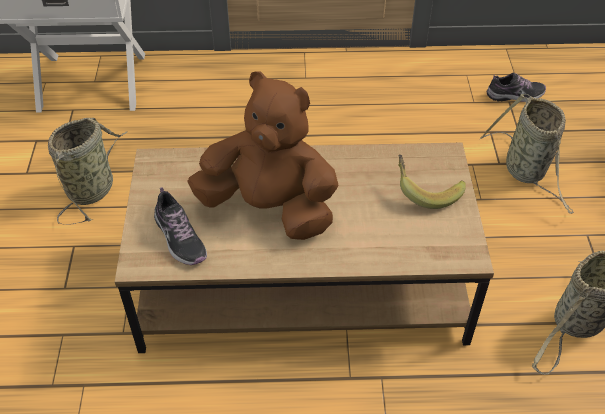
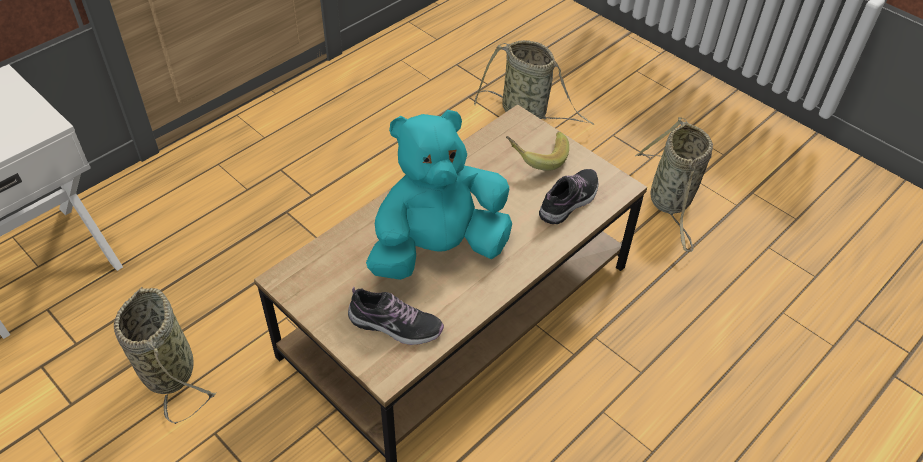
camera: 45 degrees left, 0 degrees up
brown plush toy [187,72,338,240] -> turquoise plush toy [366,110,512,280]
shoe [487,73,546,102] -> shoe moved to [539,169,598,224]

